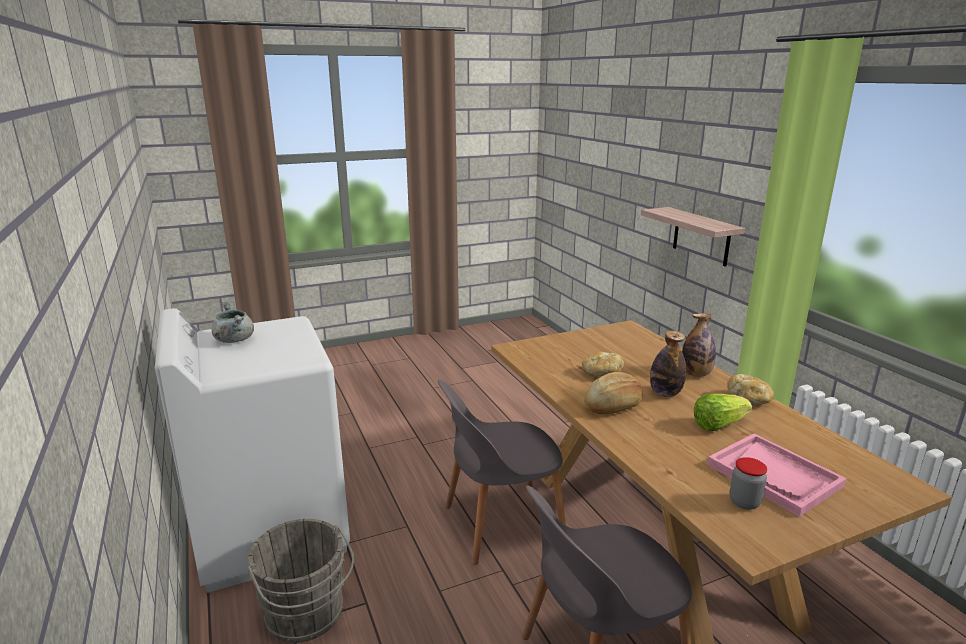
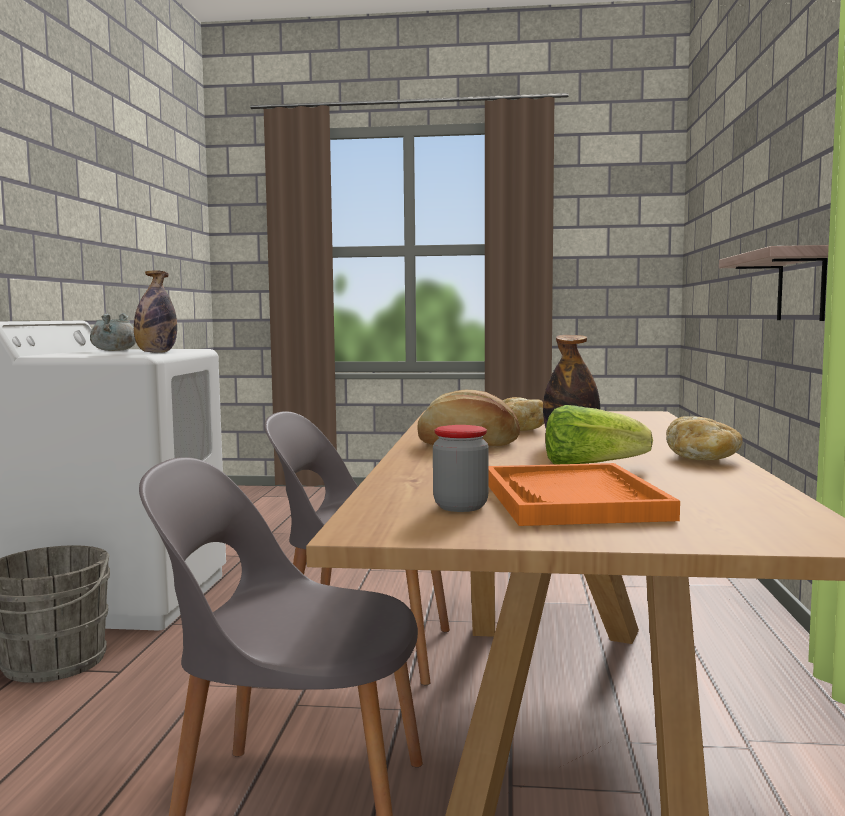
camera: 30 degrees right, 15 degrees down
bottle [682,313,716,377] -> bottle moved to [134,270,177,353]
pink tray [707,434,846,517] -> orange tray [489,463,680,526]

